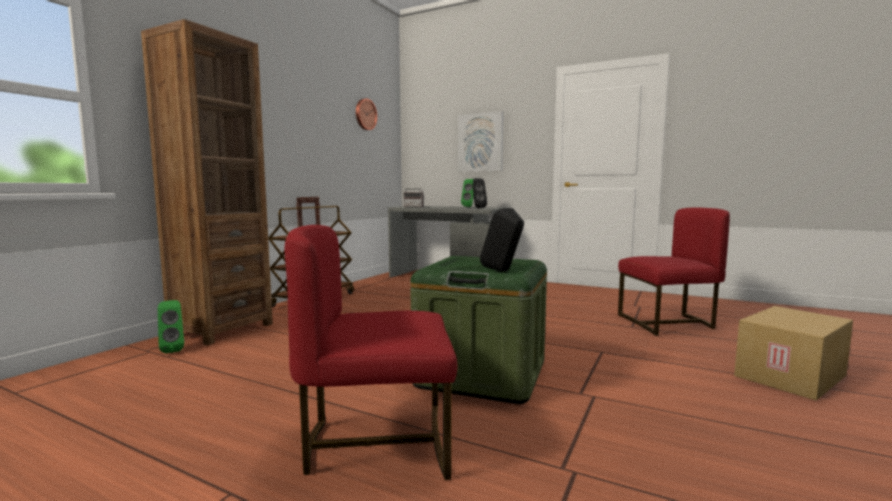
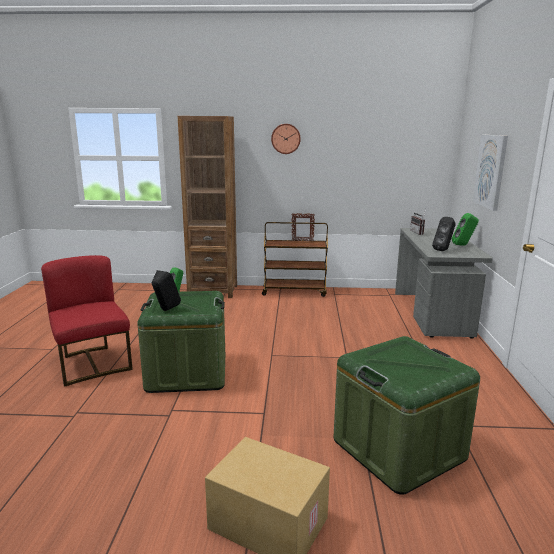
camera: 65 degrees right, 10 degrees up
wall clock [356,98,377,130] -> wall clock moved to [271,124,301,154]
red chair [618,207,730,336] -> green storage box [334,336,480,495]

